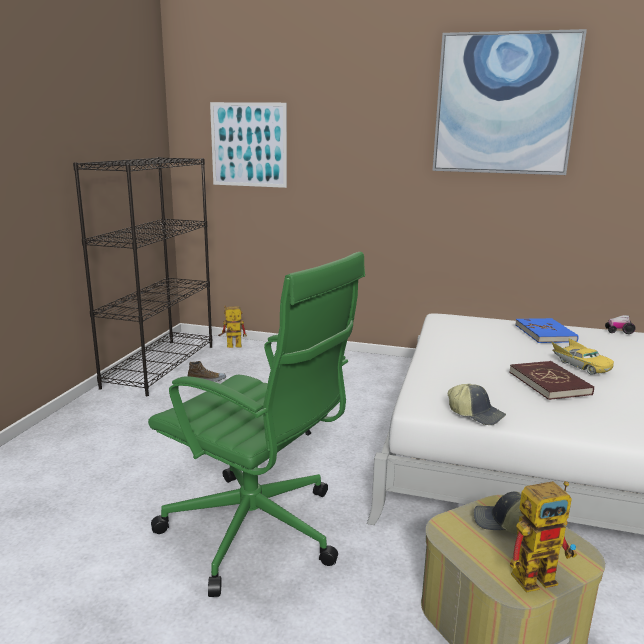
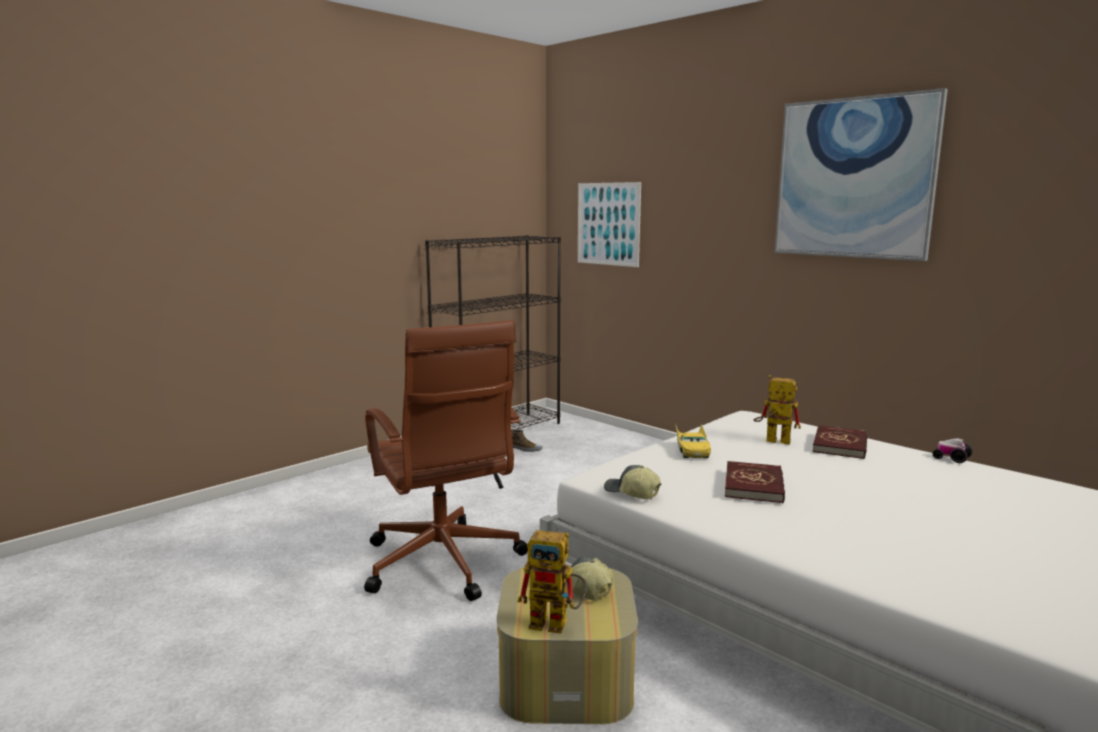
camera: 30 degrees right, 5 degrees down
green office chair [148,252,365,597] -> brown office chair [364,320,528,601]
toy robot [218,306,247,348] -> toy robot moved to [754,375,801,445]
cap [448,384,506,425] -> cap turned 150 degrees clockwise [604,465,661,499]
blue book [515,318,578,343] -> red book [812,425,867,459]
yellow toy car [551,338,614,375] -> yellow toy car moved to [676,424,711,458]

